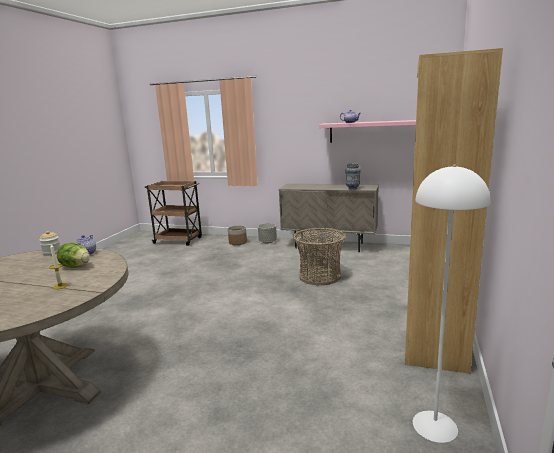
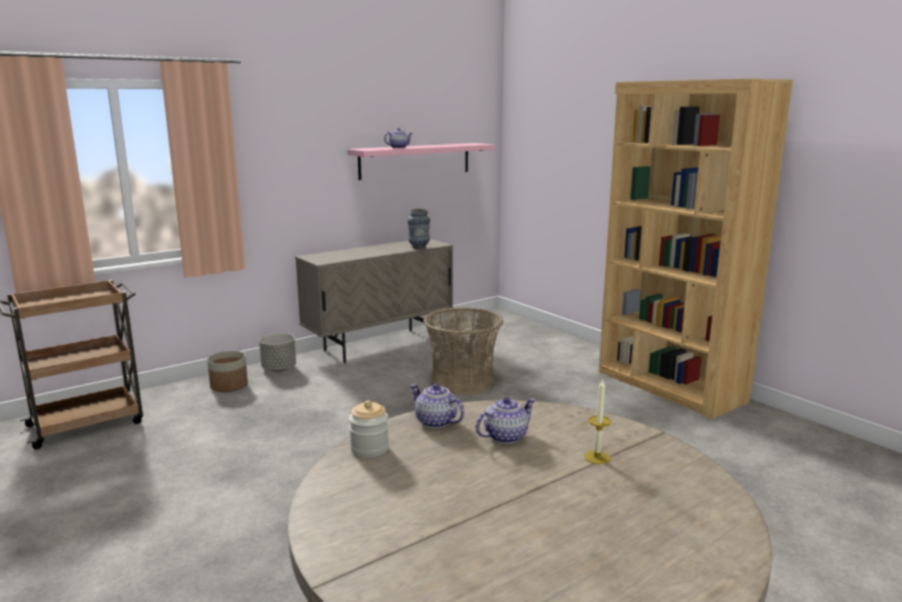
camera: 55 degrees left, 0 degrees up
lettuce [57,243,90,268] -> teapot [476,397,535,444]
white floor lamp [413,165,490,443] -> none

